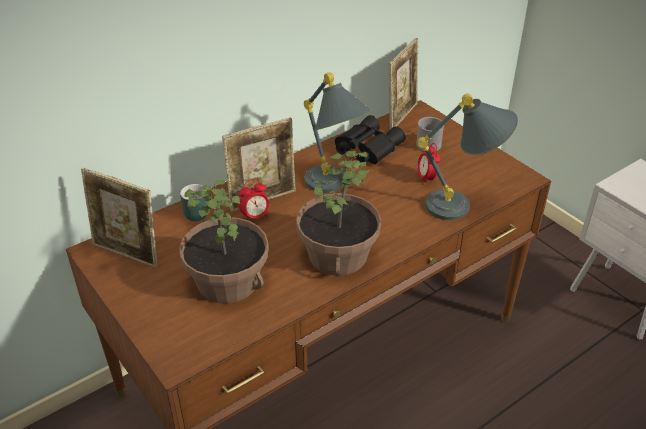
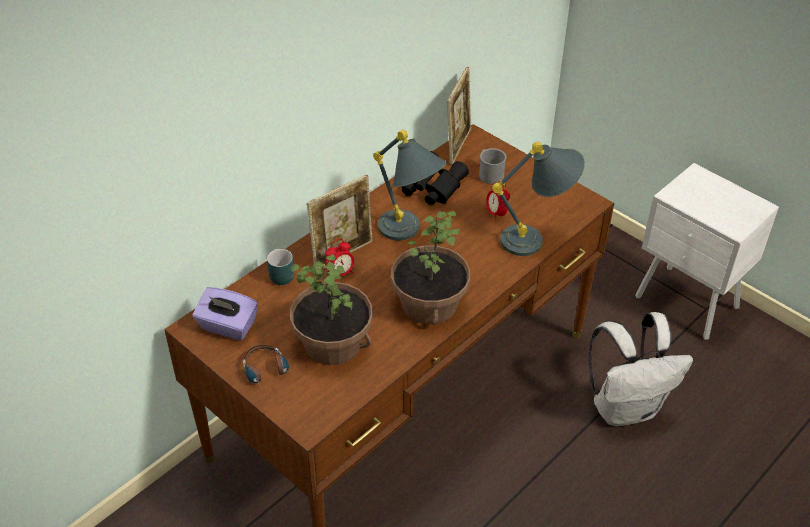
camera: 10 degrees left, 5 degrees up
picture frame [81,168,158,268] -> purple tissue box [192,287,258,341]
none -> headphones [243,345,289,393]
none -> white backpack [589,312,693,426]

